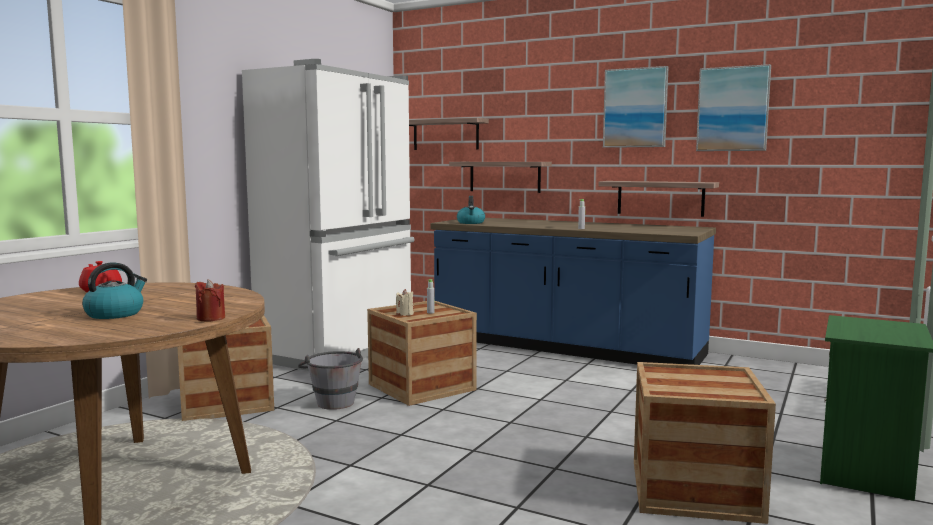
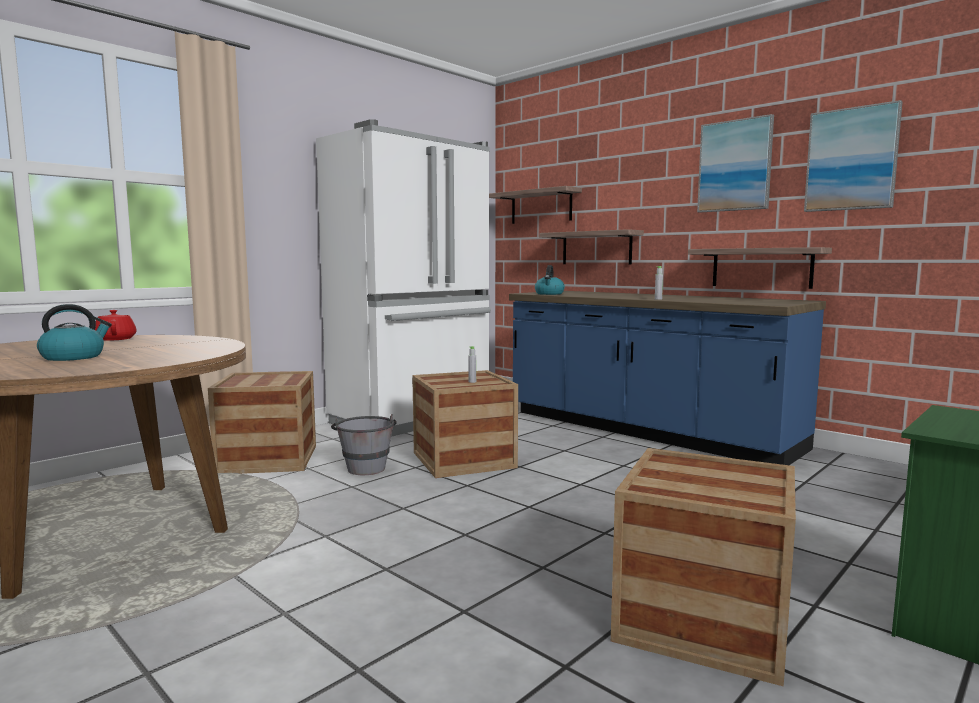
camera: 15 degrees right, 0 degrees up
red candle [195,279,225,322] -> none
beige candle [396,289,414,316] -> none

